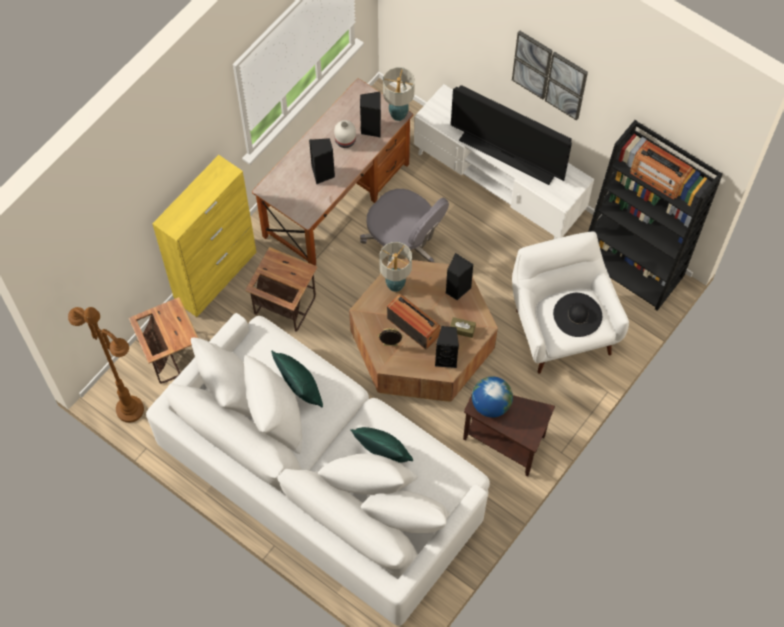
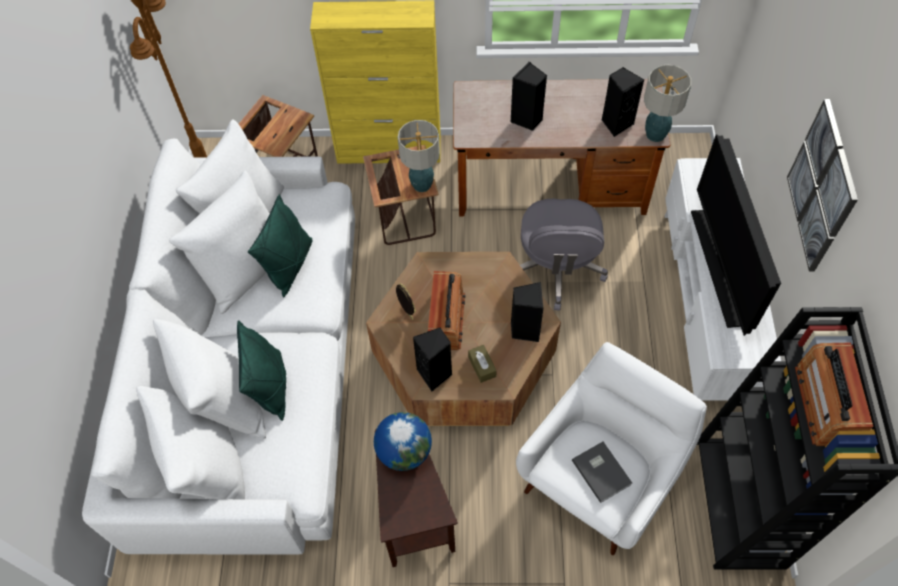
camera: 55 degrees right, 5 degrees down
white vase [334,120,356,148] -> none
table lamp [379,242,412,292] -> table lamp moved to [398,120,440,192]
black hat [553,293,602,337] -> grey book [572,442,632,503]

